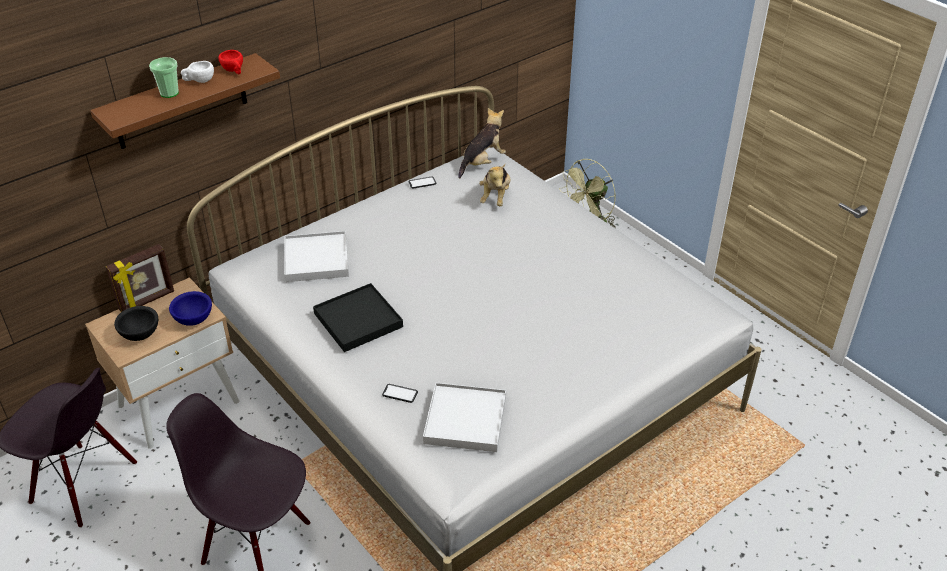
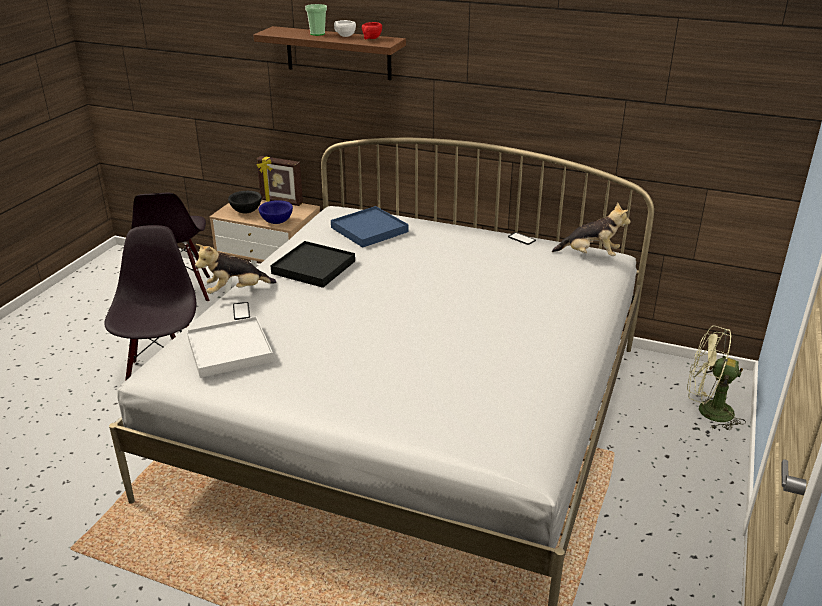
camera: 60 degrees right, 10 degrees down
white tray [285,231,349,282] -> blue tray [331,206,408,248]
plush toy [479,164,510,206] -> plush toy moved to [195,244,277,294]

